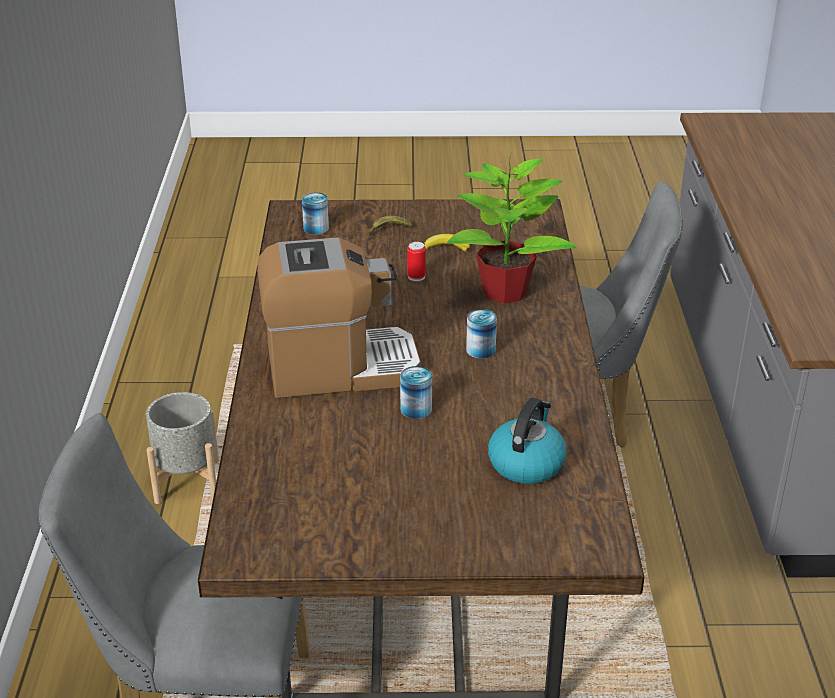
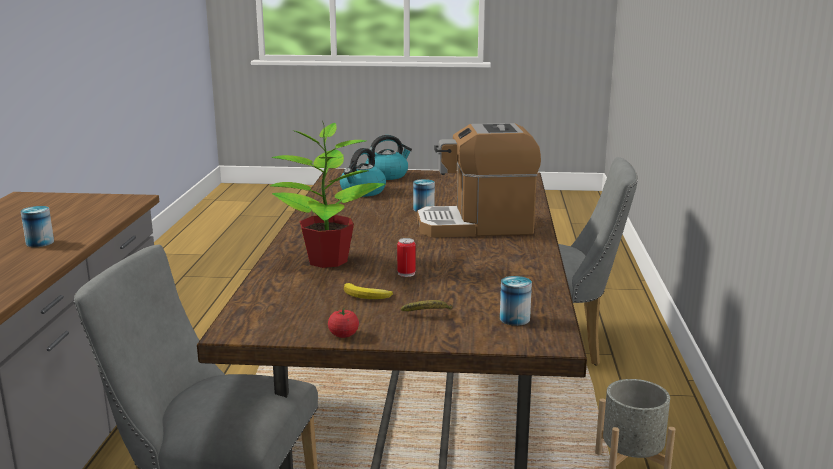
camera: 175 degrees left, 15 degrees down
can [466,309,497,359] -> can moved to [21,206,54,247]
none -> tomato [328,308,359,338]
none -> kettle [365,135,412,180]

